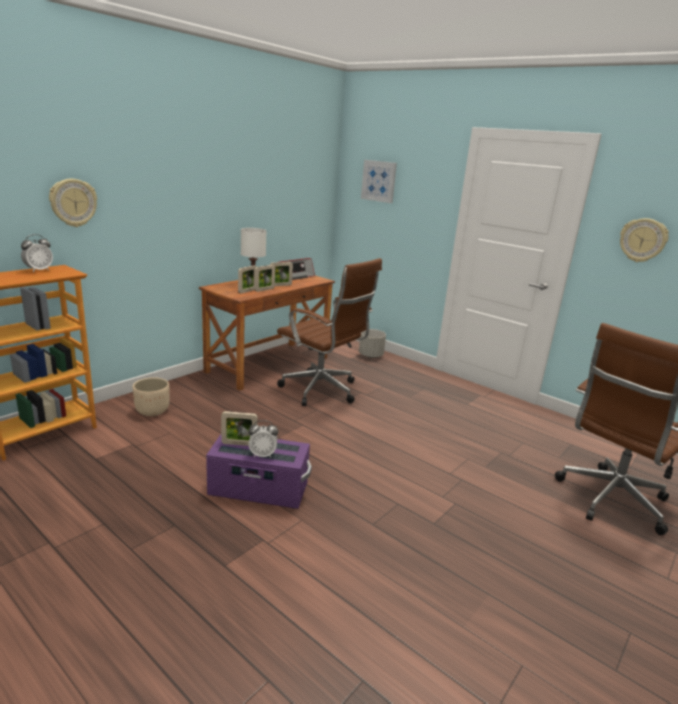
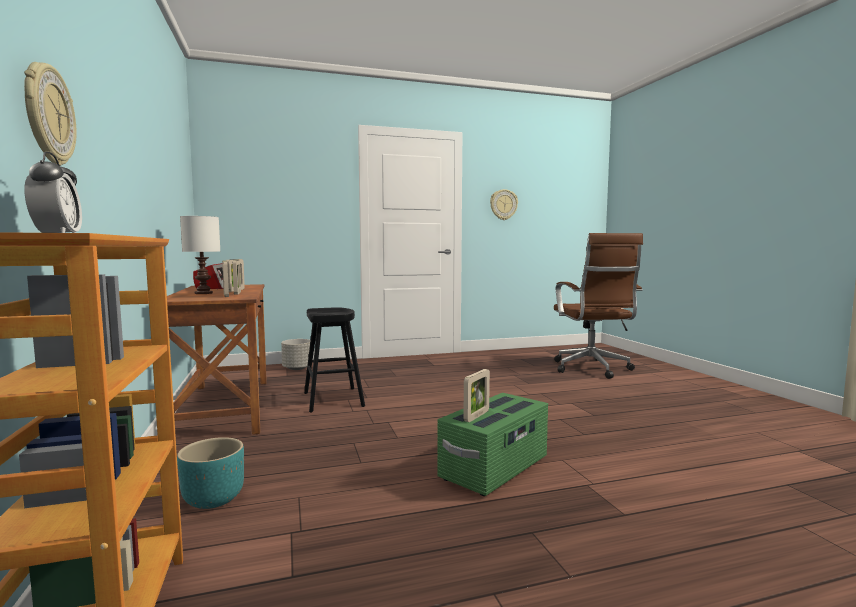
camera: 55 degrees left, 15 degrees down
beige planter [133,377,169,416] -> turquoise planter [177,437,244,509]
purple storage box [206,434,312,509] -> green storage box [437,393,548,496]
alarm clock [248,420,278,458] -> none
brown office chair [277,258,382,406] -> black stool [304,308,365,412]
picture [361,160,397,203] -> none

